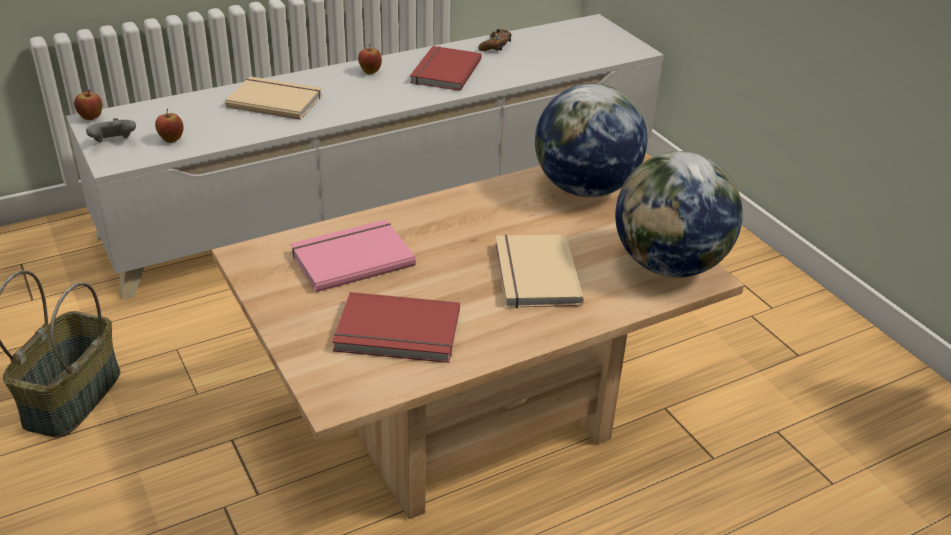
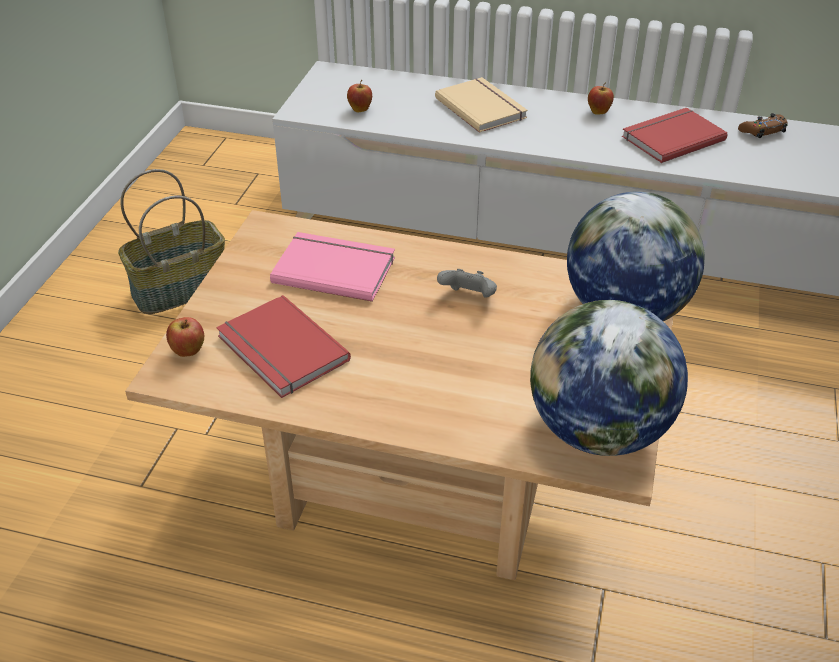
camera: 45 degrees right, 5 degrees up
apple [74,89,102,120] -> apple moved to [166,317,204,357]
grey game controller [86,118,136,142] -> grey game controller moved to [437,269,497,298]
beige book [495,234,584,308] -> none

